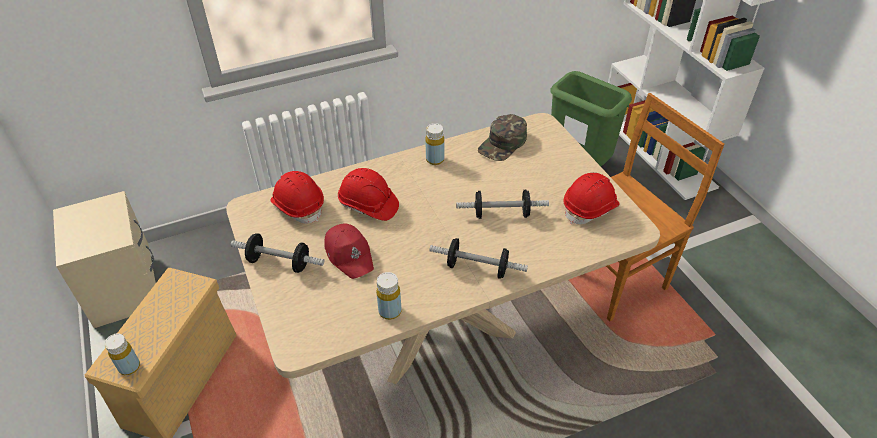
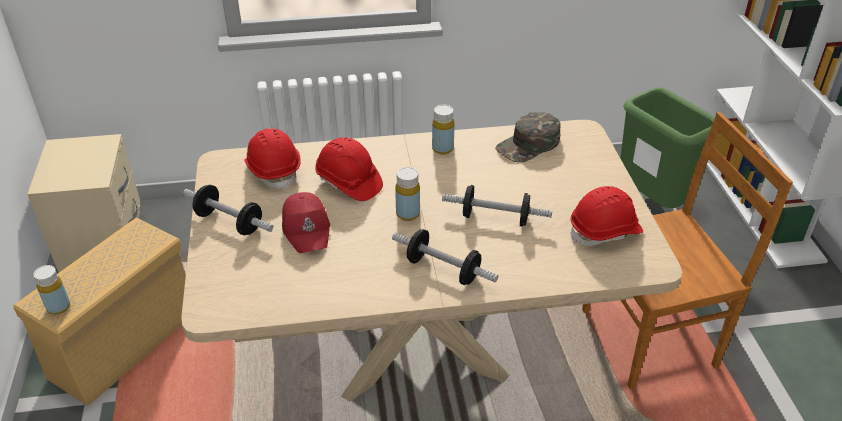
camera: 15 degrees right, 5 degrees down
yellow bottle [376,272,401,320] -> yellow bottle moved to [395,167,420,221]

